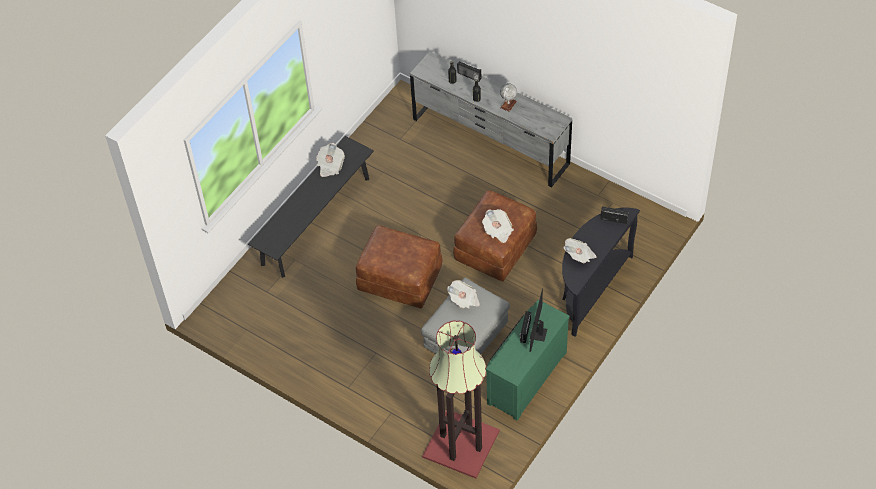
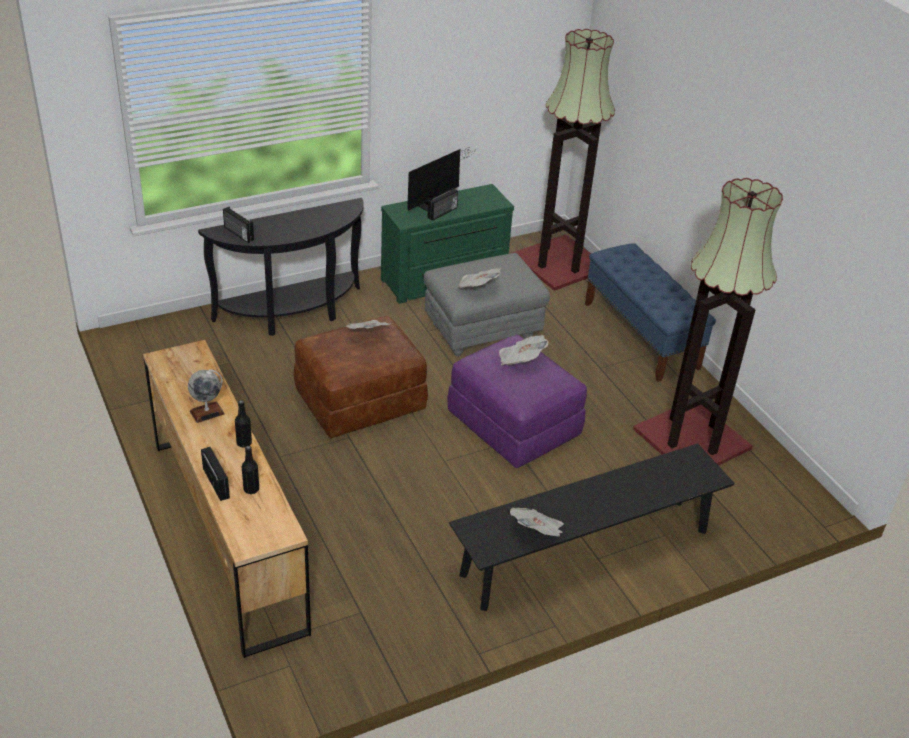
camera: 155 degrees left, 15 degrees down
brown ottoman [356,225,443,309] -> purple ottoman [447,335,587,468]
grey dresser [410,51,572,188] -> brown dresser [143,340,311,658]
newspaper [563,238,597,263] -> newspaper moved to [499,335,548,365]
none -> blue bench [585,244,716,382]
none -> floor lamp [633,178,783,466]

